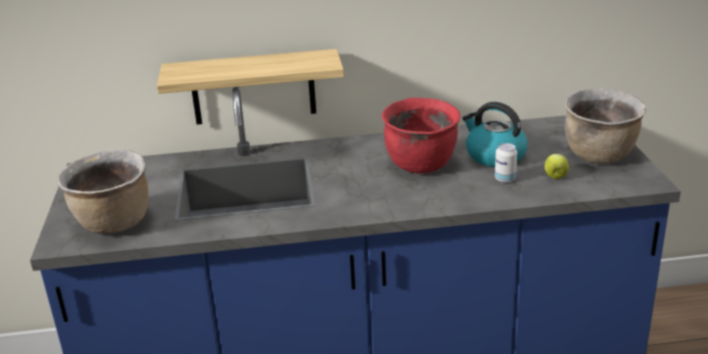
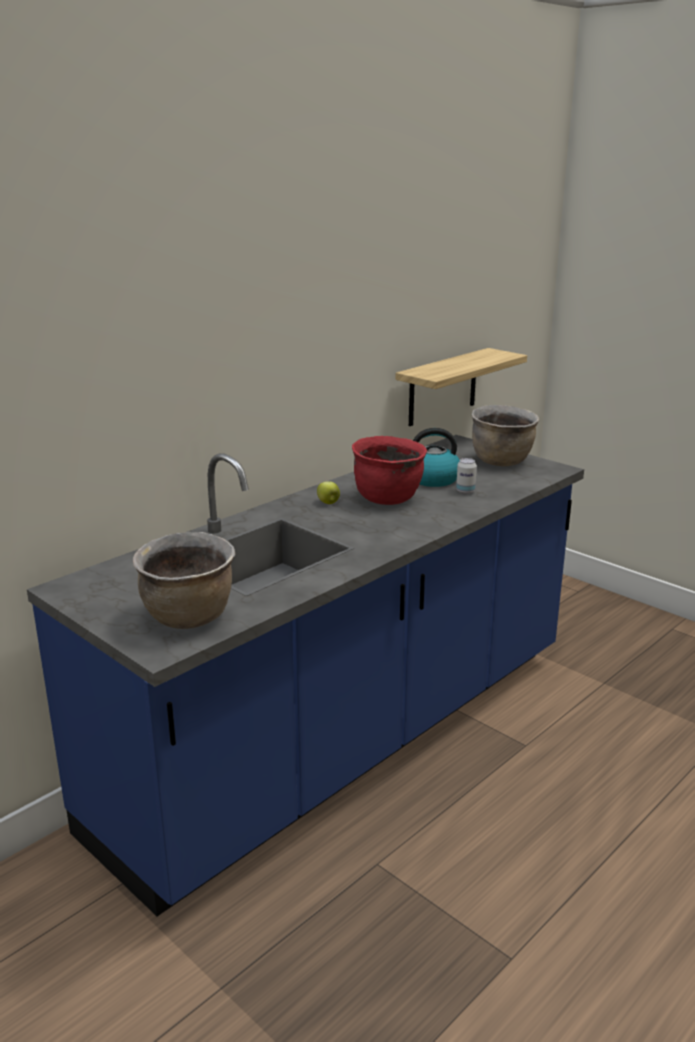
camera: 40 degrees left, 5 degrees down
shelf [157,49,344,125] -> shelf moved to [396,348,527,426]
apple [544,154,569,179] -> apple moved to [317,481,340,504]

